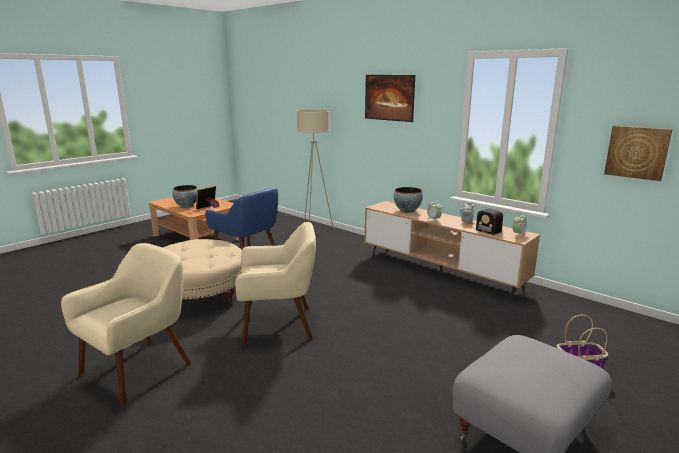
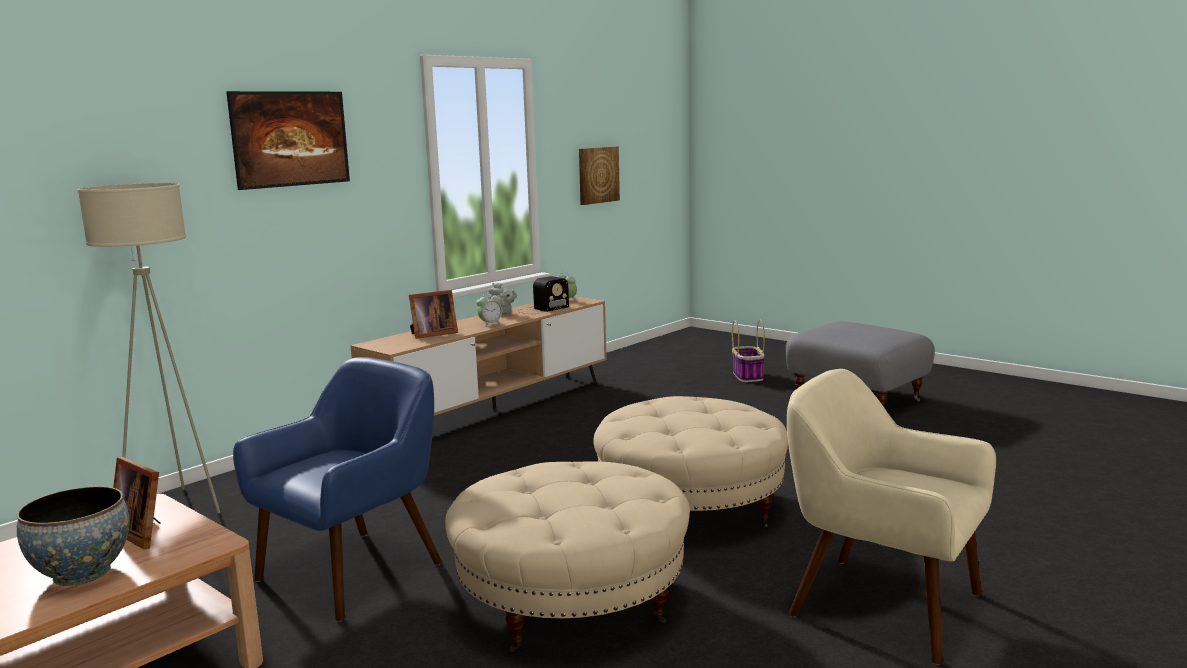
camera: 90 degrees left, 5 degrees down
beige armchair [235,222,316,345] -> beige ottoman [593,396,788,528]
bowl [394,187,423,213] -> picture frame [409,290,458,339]

